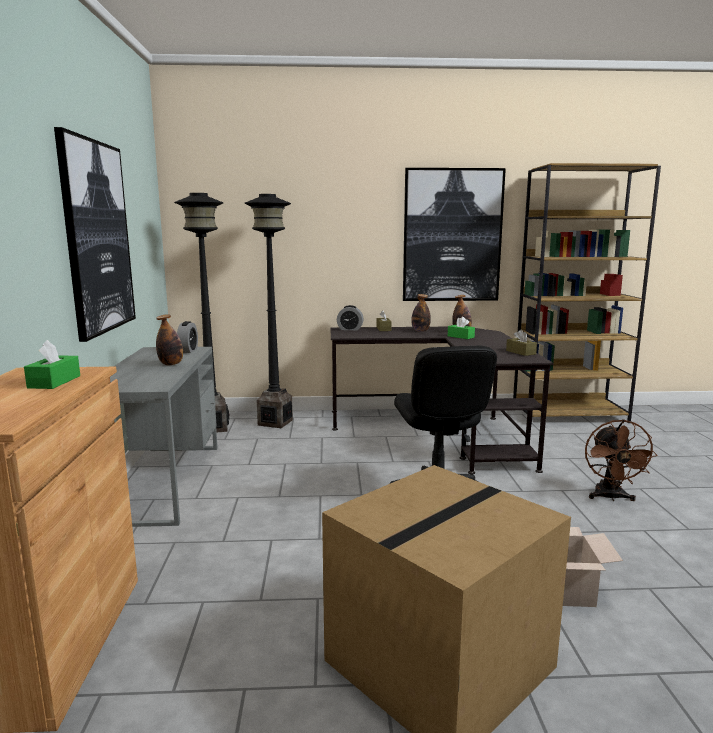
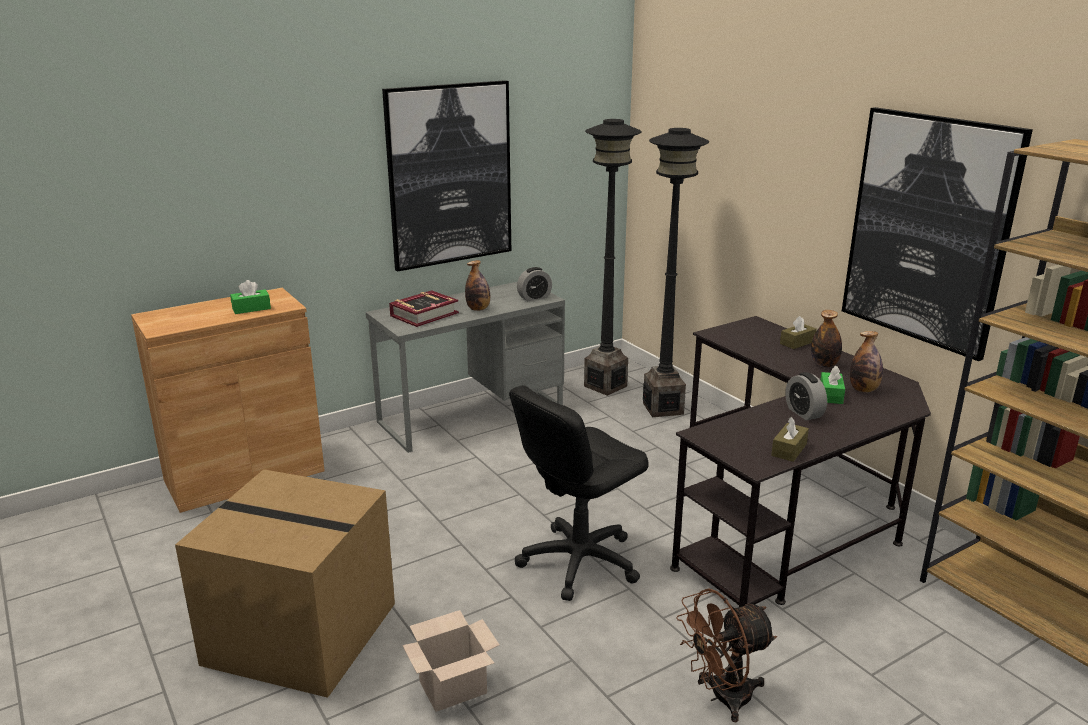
camera: 60 degrees right, 10 degrees up
alarm clock [337,305,363,330] -> alarm clock moved to [785,372,827,420]
none -> book [389,290,459,327]

